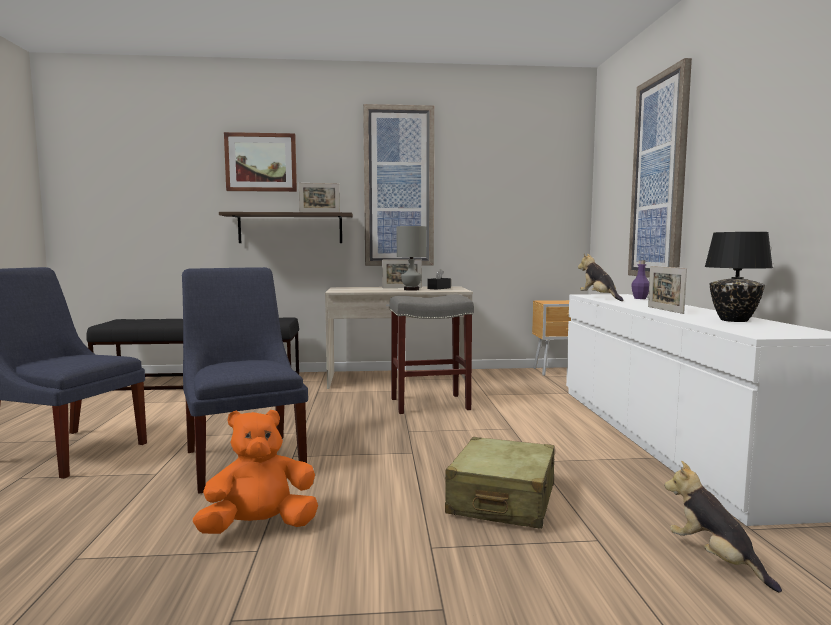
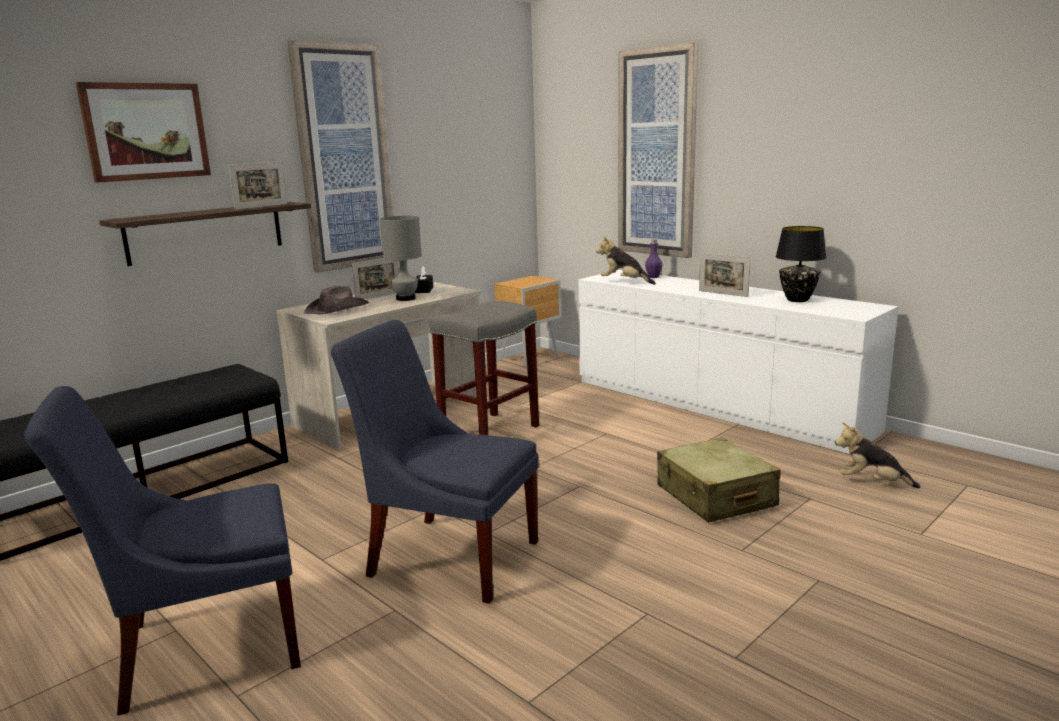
camera: 40 degrees left, 10 degrees up
orange plush toy [193,410,318,534] -> none
none -> brown hat [304,286,369,314]

